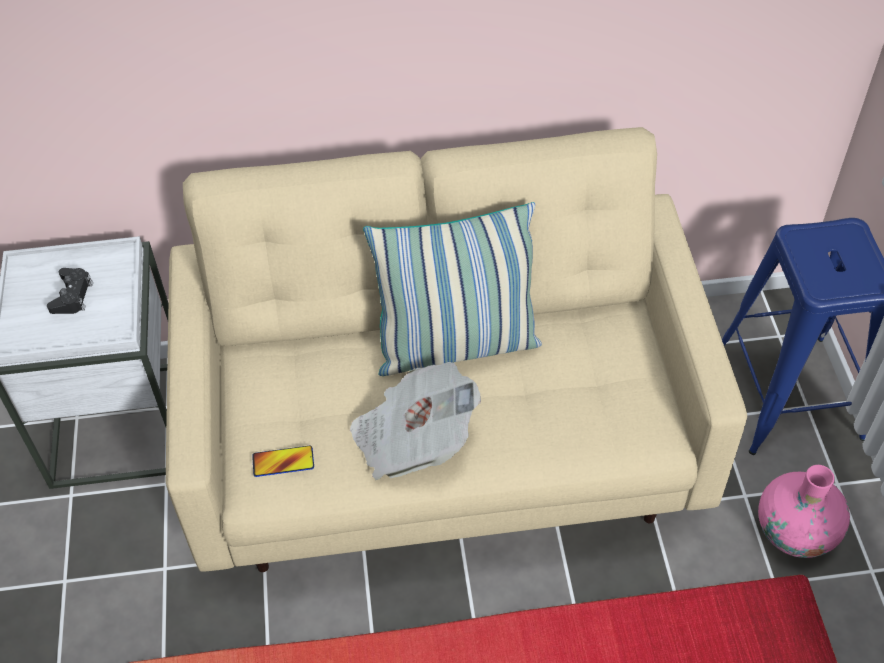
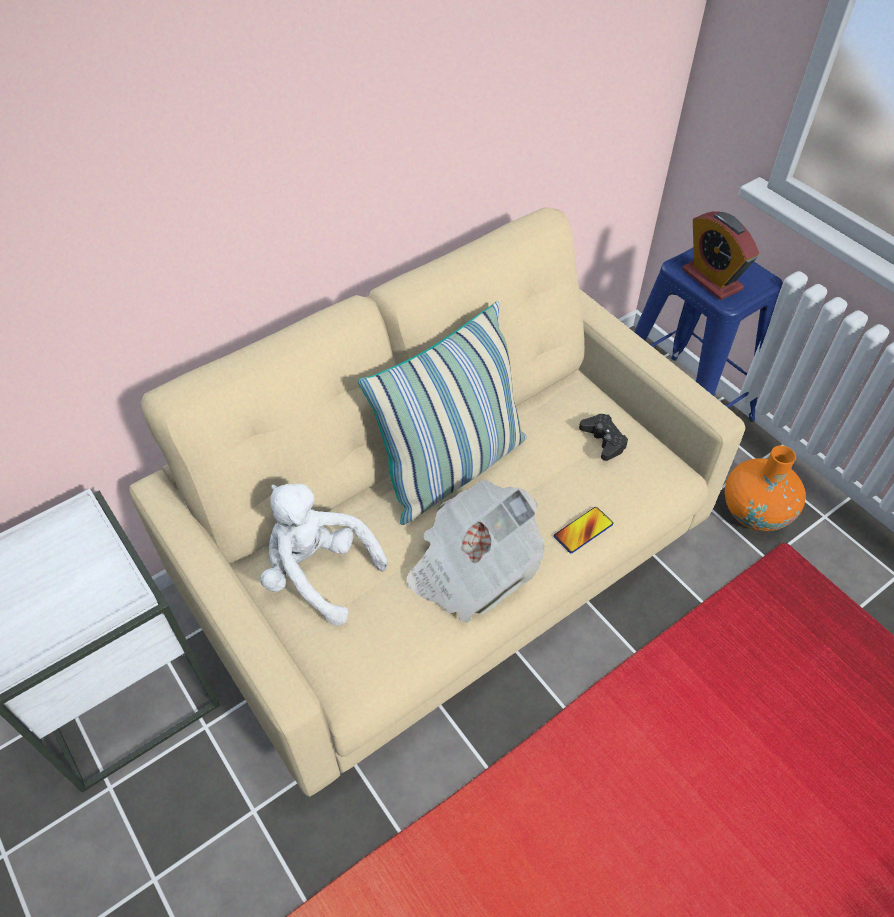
camera: 30 degrees left, 0 degrees up
black game controller [47,268,93,314] -> black game controller moved to [579,414,628,461]
phone [252,446,314,477] -> phone moved to [554,507,613,553]
pink vase [758,465,850,558] -> orange vase [725,445,806,531]
none -> white plush toy [260,484,388,626]
none -> alarm clock [682,212,759,300]

